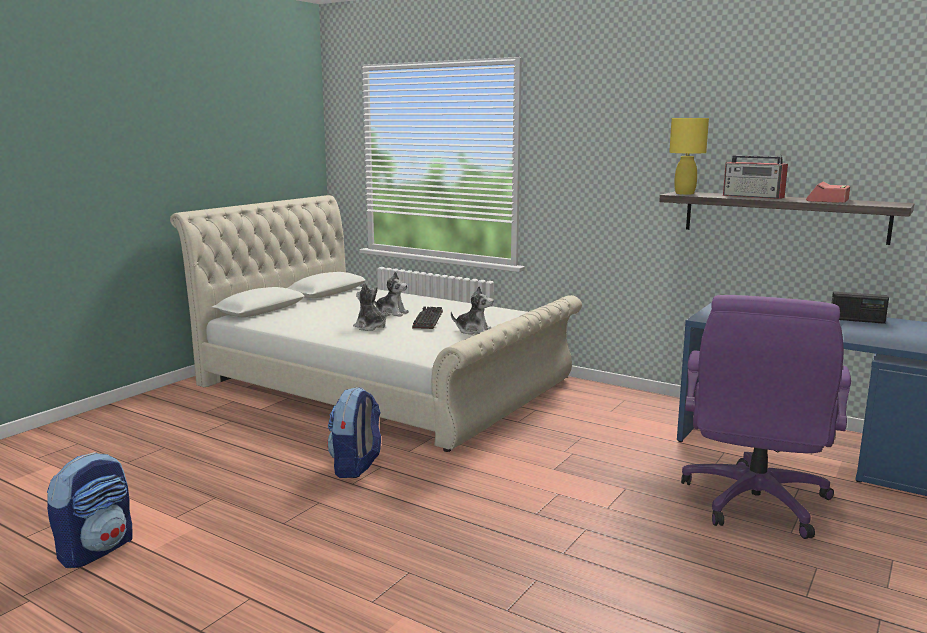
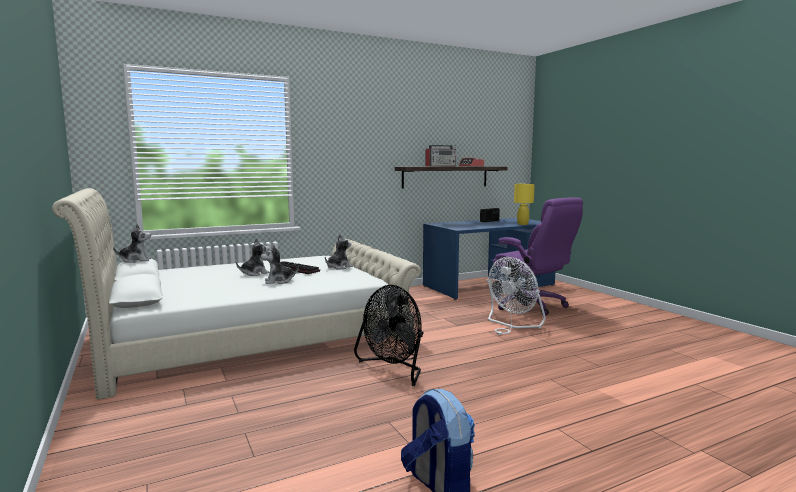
camera: 60 degrees left, 5 degrees down
backpack [327,387,381,478] -> black fan [354,285,424,386]
yellow table lamp [669,118,709,195] -> yellow table lamp moved to [514,184,535,225]
none -> plush toy [113,224,152,263]
none -> white fan [487,257,545,335]

